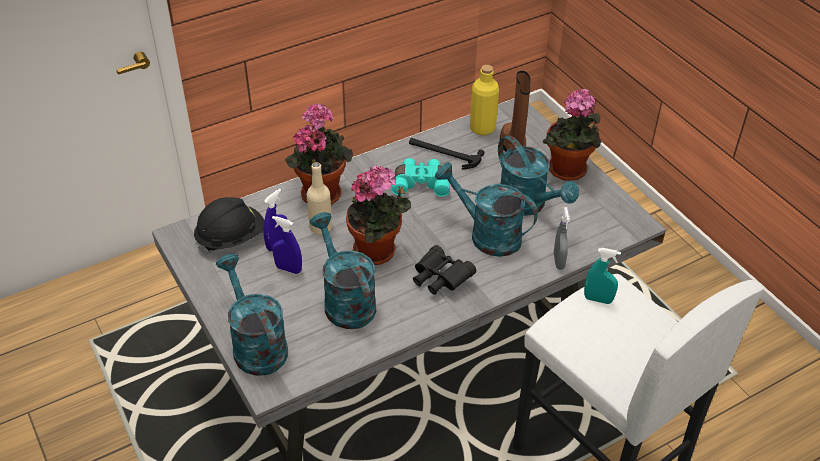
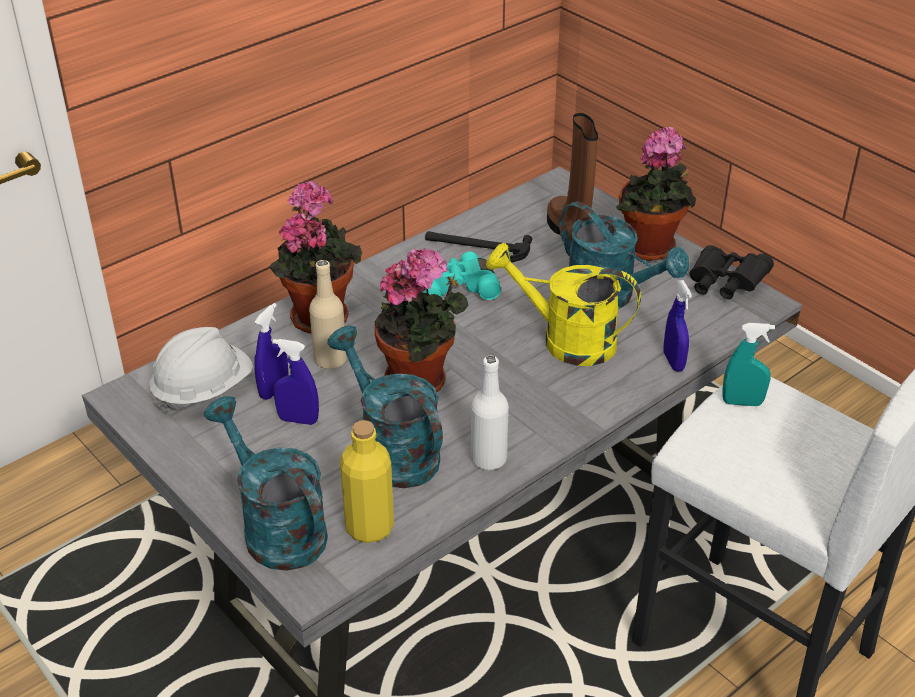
camera: 10 degrees left, 5 degrees down
black hard hat [194,197,265,252] -> white hard hat [150,327,253,413]
black binoculars [413,245,476,295] -> black binoculars moved to [689,245,774,299]
turquoise watering can [435,162,538,257] -> yellow watering can [486,243,641,366]
yellow bottle [470,65,499,135] -> yellow bottle moved to [340,420,394,543]
grey spray bottle [554,207,570,270] -> blue spray bottle [663,280,692,371]
none -> white bottle [471,356,509,470]

